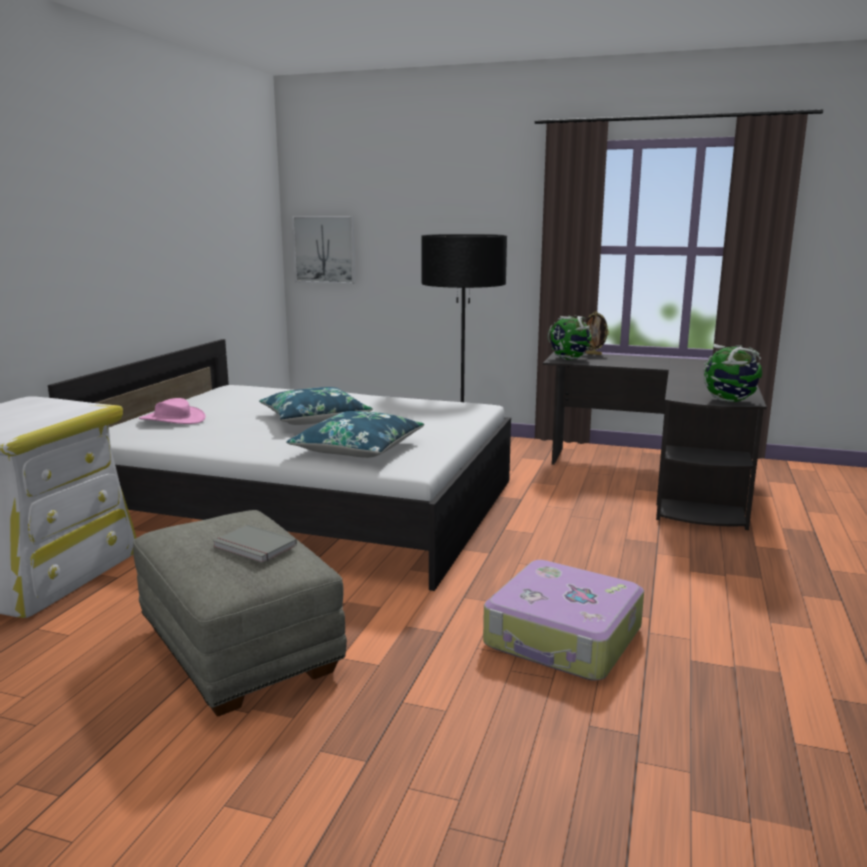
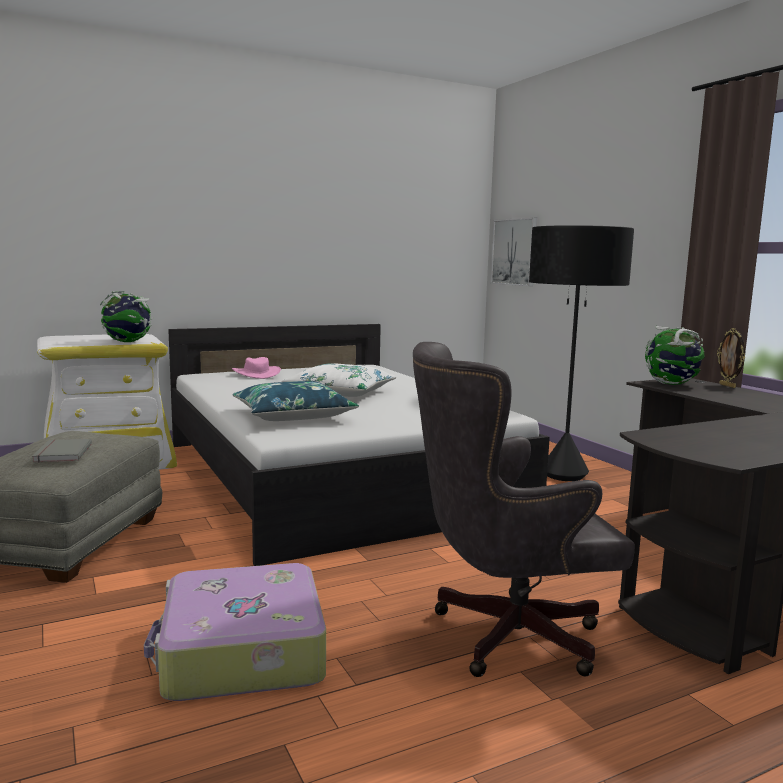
camera: 45 degrees right, 5 degrees down
blue pillow [259,387,373,425] -> white pillow [281,363,397,397]
globe [704,344,762,402] -> globe moved to [100,291,154,342]
none -> grey office chair [413,342,635,677]

